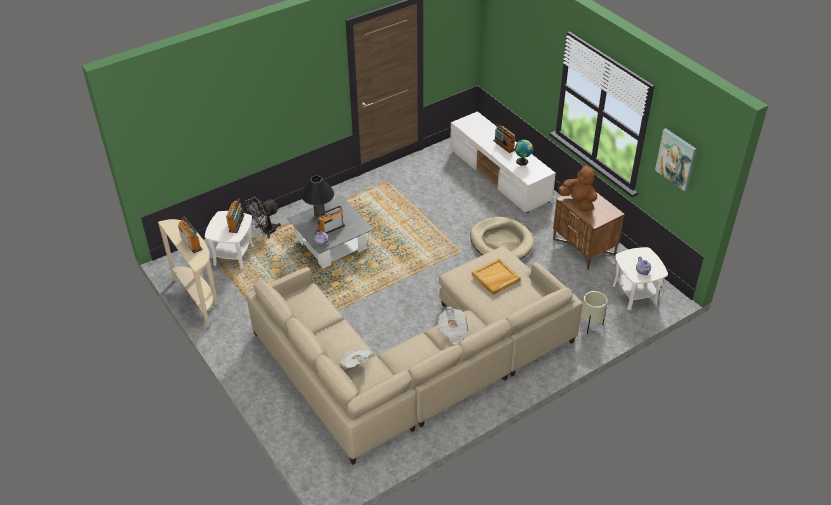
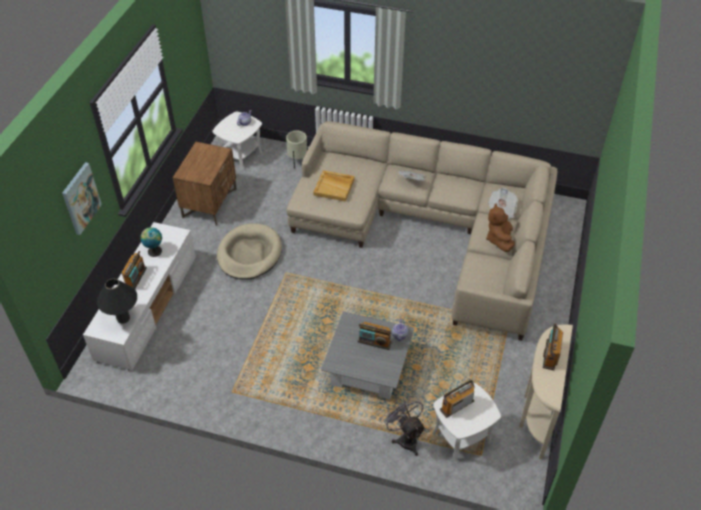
camera: 130 degrees left, 5 degrees up
grey fan [245,197,281,238] -> grey fan turned 135 degrees counterclockwise [382,395,425,456]
black table lamp [301,176,334,217] -> black table lamp moved to [97,278,137,324]
brown plush toy [559,163,597,212] -> brown plush toy moved to [486,203,515,252]
picture [655,128,696,191] -> picture moved to [62,162,102,235]

